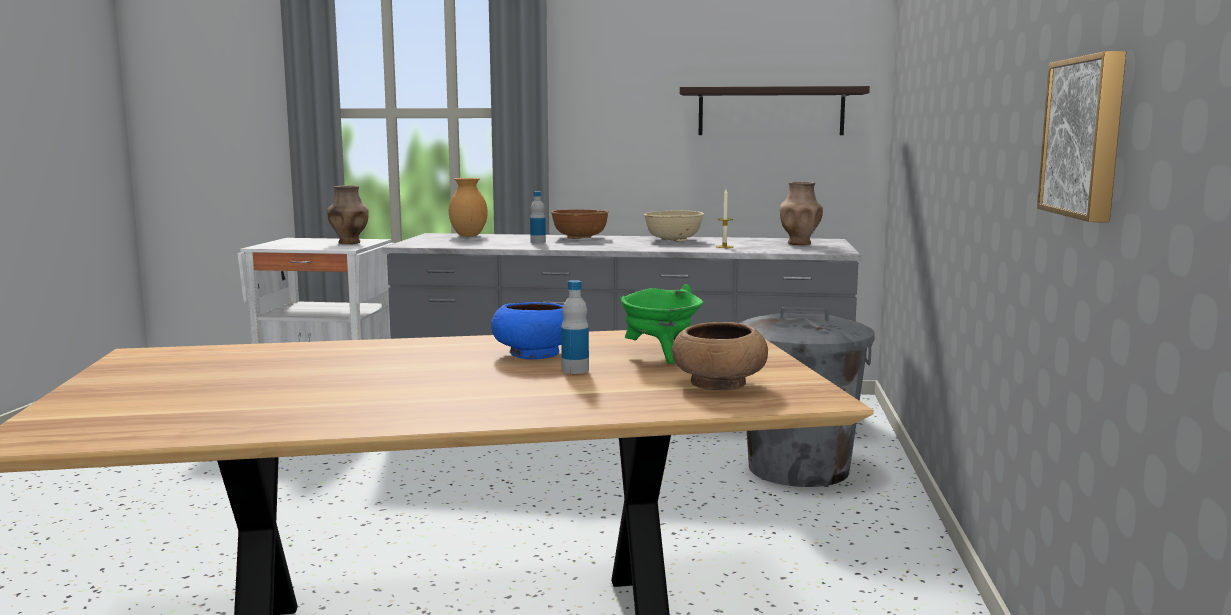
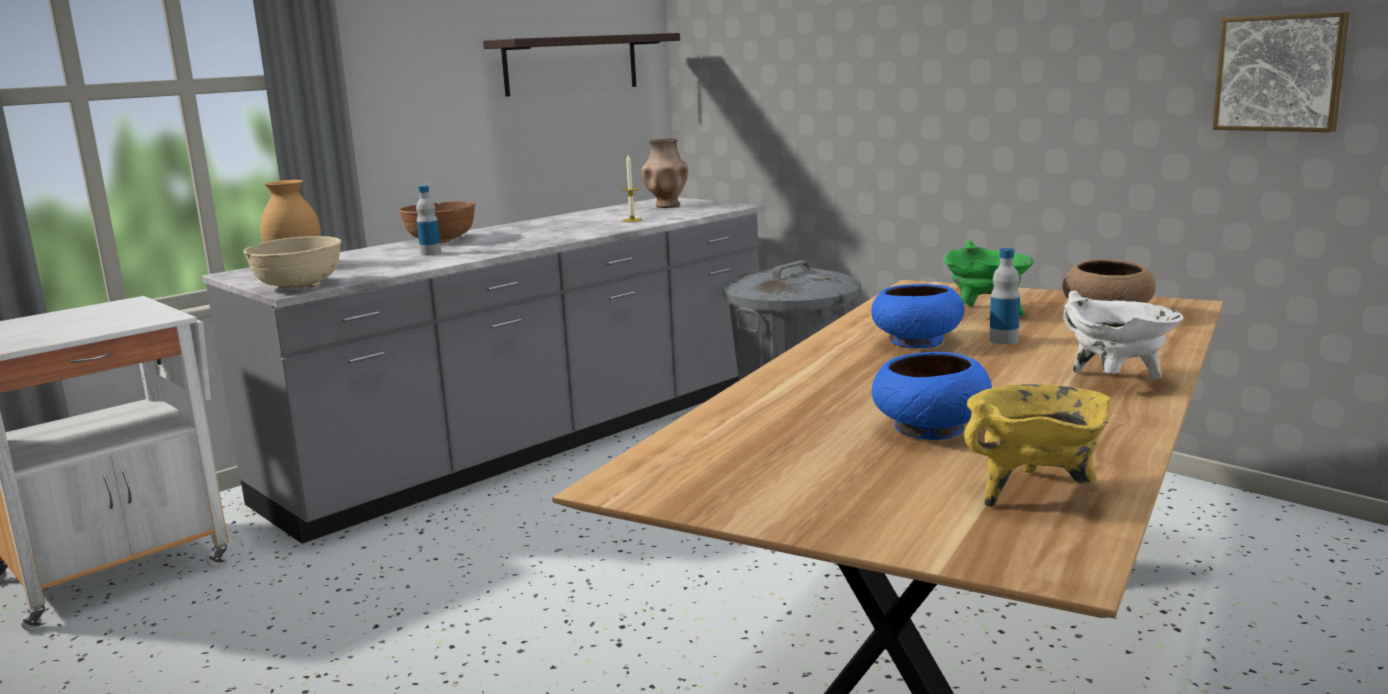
camera: 50 degrees left, 5 degrees up
brown vase [327,185,369,244] -> none
beige bowl [644,210,704,242] -> beige bowl moved to [243,236,342,289]
none -> blue bowl [872,352,992,440]
none -> yellow cooking pot [964,384,1111,507]
none -> white cooking pot [1063,291,1184,379]

